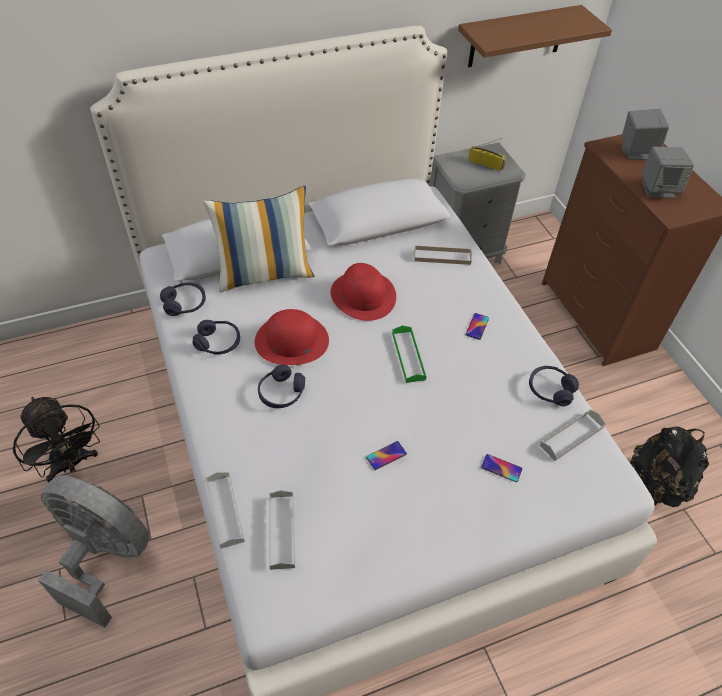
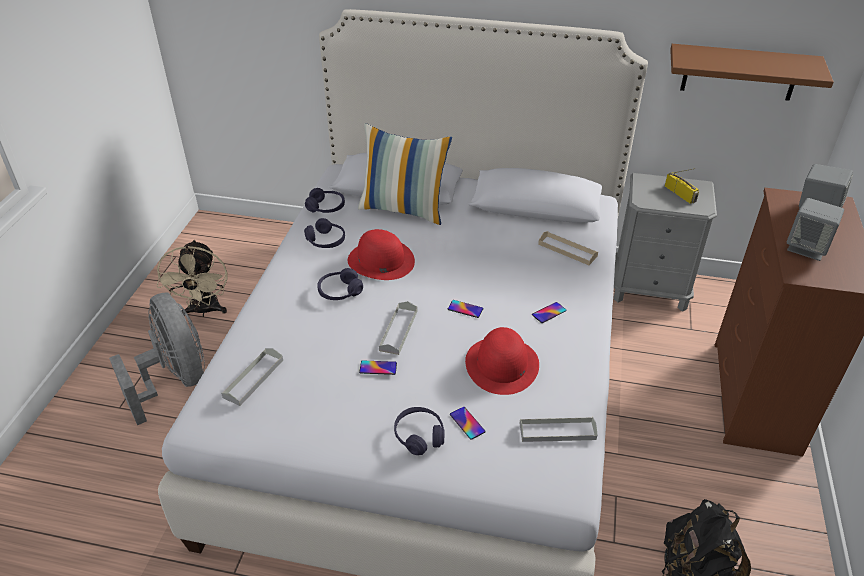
camera: 35 degrees right, 10 degrees down
black fan [13,397,100,482] -> beige fan [157,240,228,317]
grey tray [206,472,245,548] -> grey tray moved to [379,301,418,355]
red hat [330,263,396,321] -> red hat moved to [465,327,539,395]
green tray [392,325,427,383] -> phone [448,300,484,318]
purple headphones [529,366,579,406] -> purple headphones moved to [394,407,445,455]

